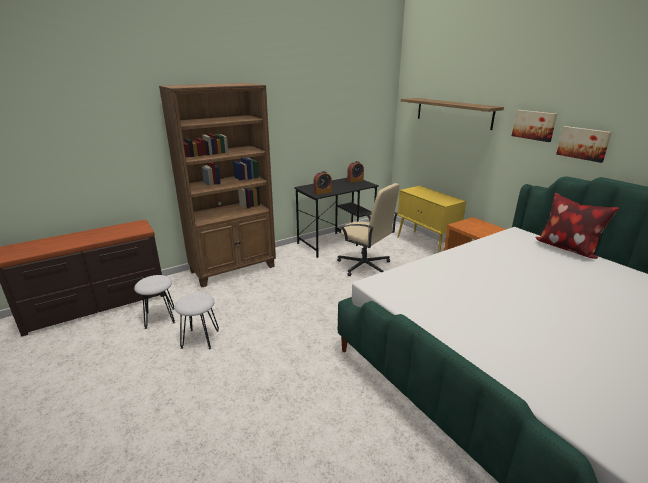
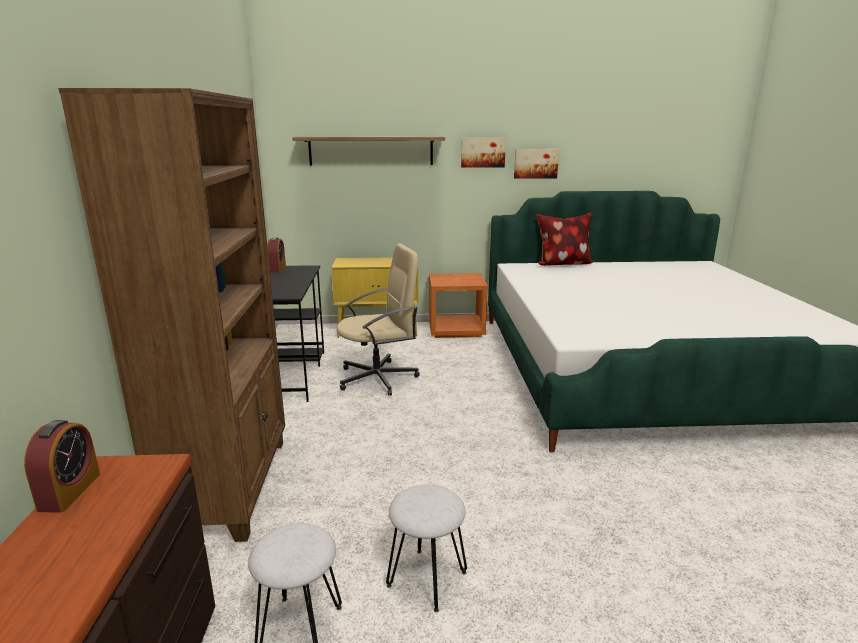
camera: 60 degrees left, 5 degrees down
alarm clock [313,171,332,195] -> alarm clock moved to [24,420,100,513]

